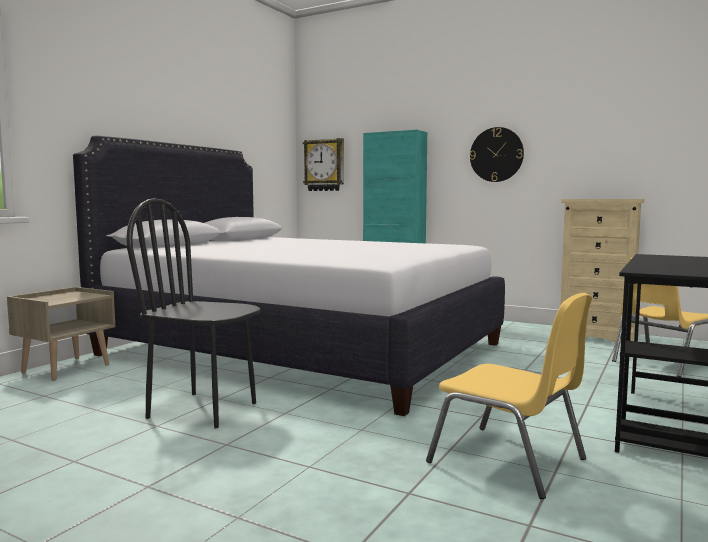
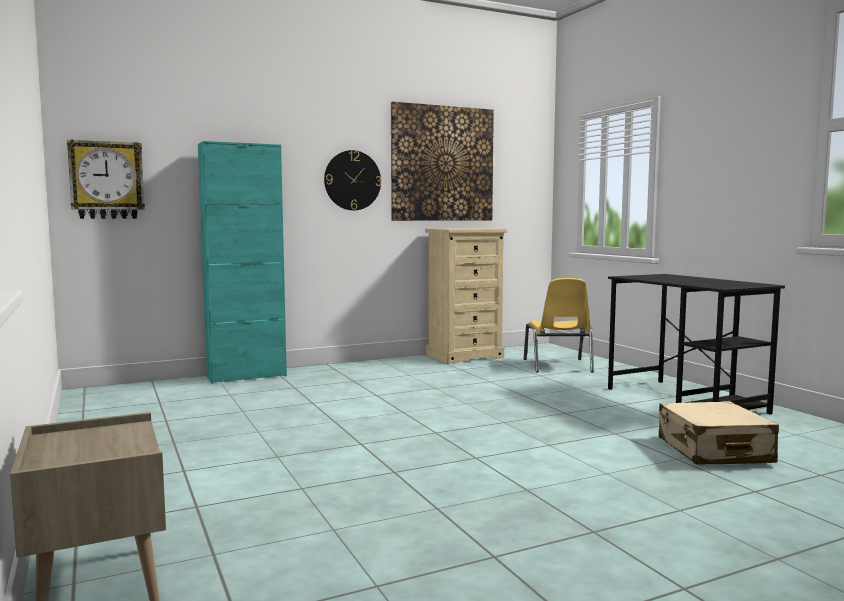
camera: 55 degrees left, 0 degrees up
white bed [73,136,505,416] -> none
black chair [126,198,260,428] -> none
yellow chair [426,293,592,499] -> beige suitcase [659,401,779,465]
none -> picture [391,102,494,221]

